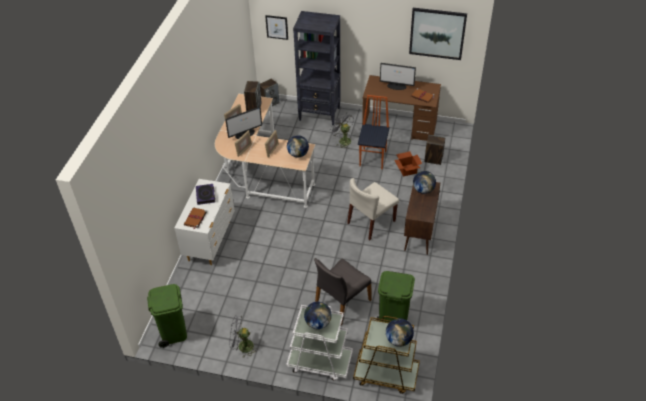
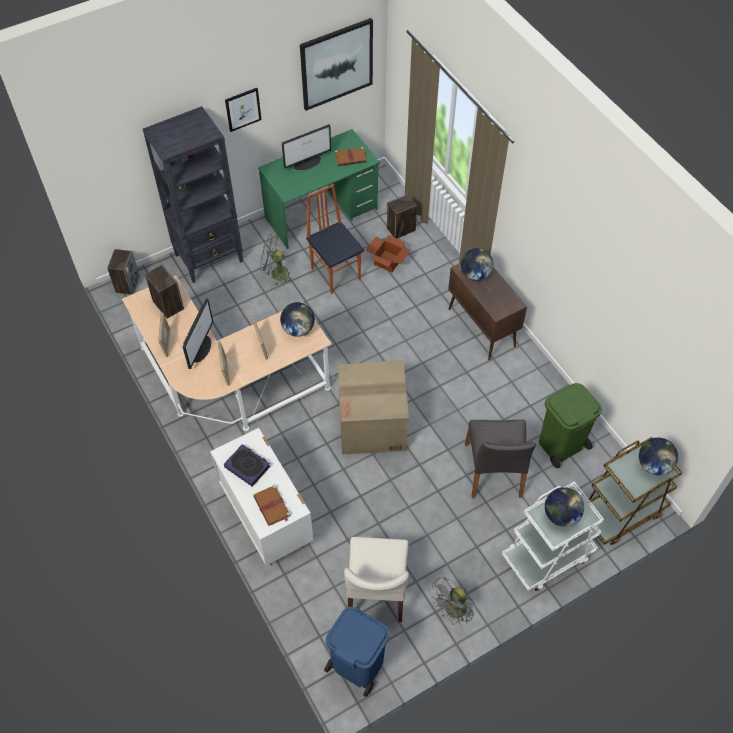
camera: 45 degrees left, 10 degrees up
green trash can [147,284,187,348] -> blue trash can [324,607,390,697]
picture [265,15,288,40] -> picture moved to [225,88,261,132]
beige chair [347,178,399,240] -> beige chair moved to [344,537,409,622]
brown desk [362,75,441,141] -> green desk [258,129,380,249]
none -> cardboard box [338,360,409,454]

